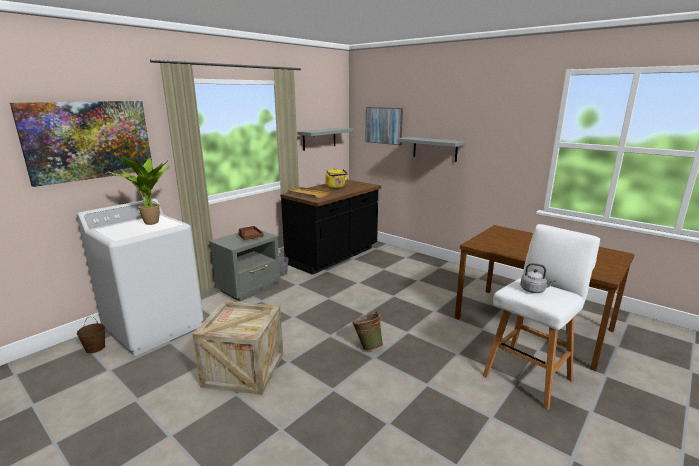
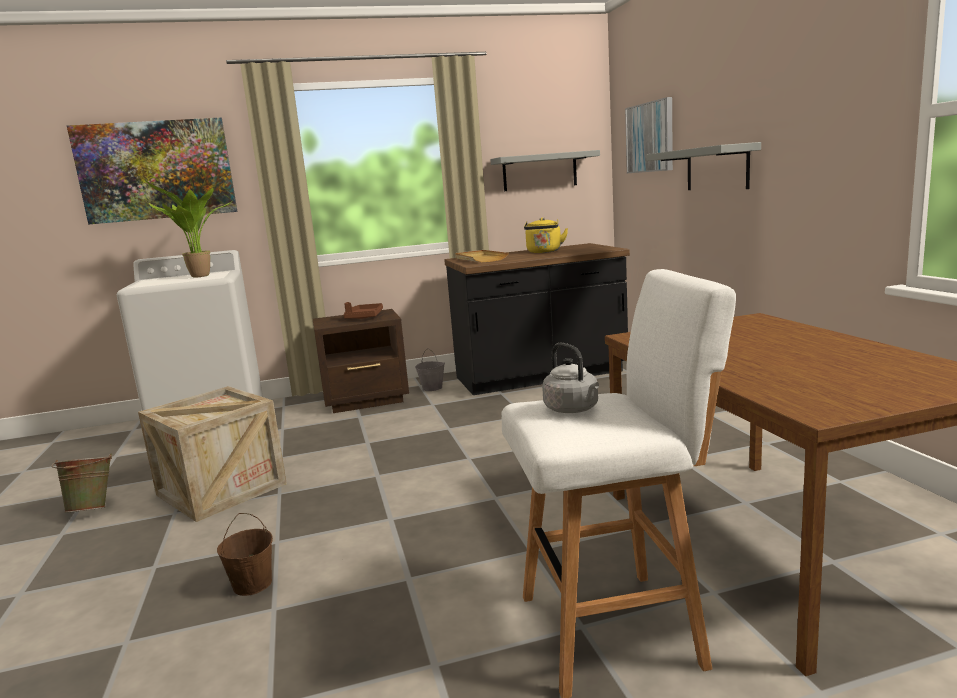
camera: 35 degrees right, 5 degrees down
brown bucket [77,317,105,353] -> brown bucket moved to [217,513,273,596]
grey nightstand [209,230,280,302] -> brown nightstand [313,309,409,413]
green bucket [352,312,383,350] -> green bucket moved to [51,454,112,513]

